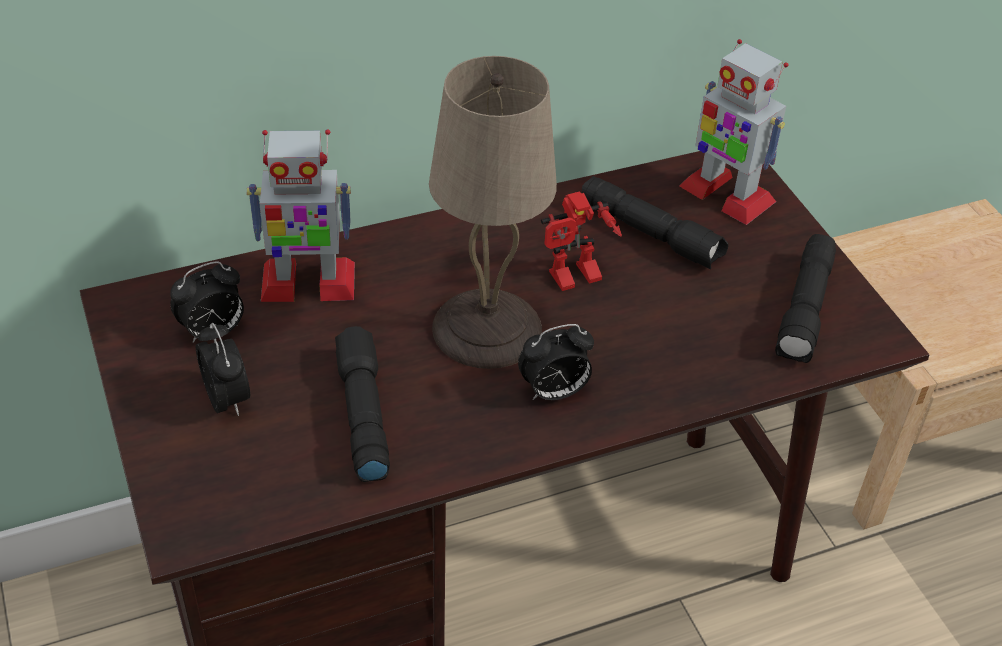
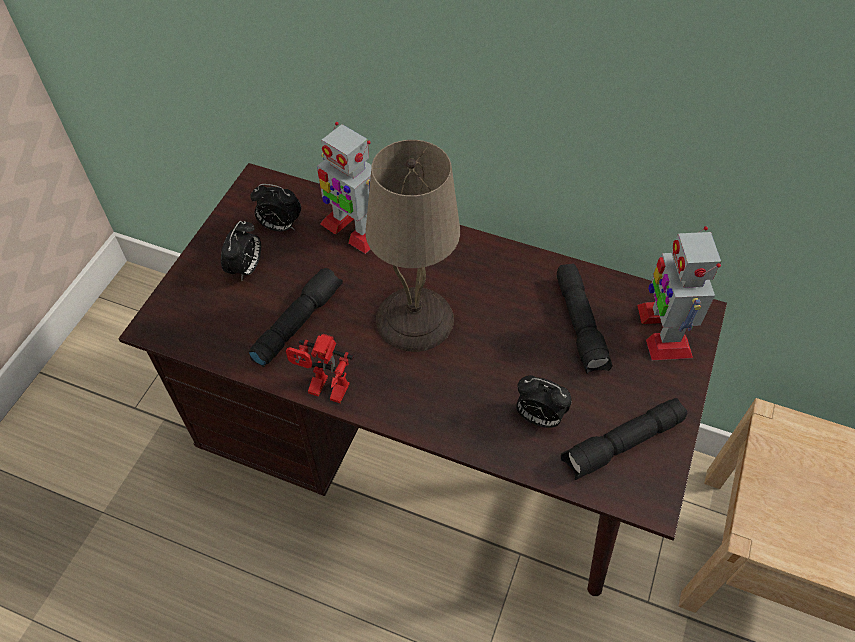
camera: 45 degrees right, 10 degrees up
alarm clock [518,324,594,400] -> alarm clock moved to [516,375,572,428]
toy robot [541,191,622,291] -> toy robot moved to [286,334,354,403]

